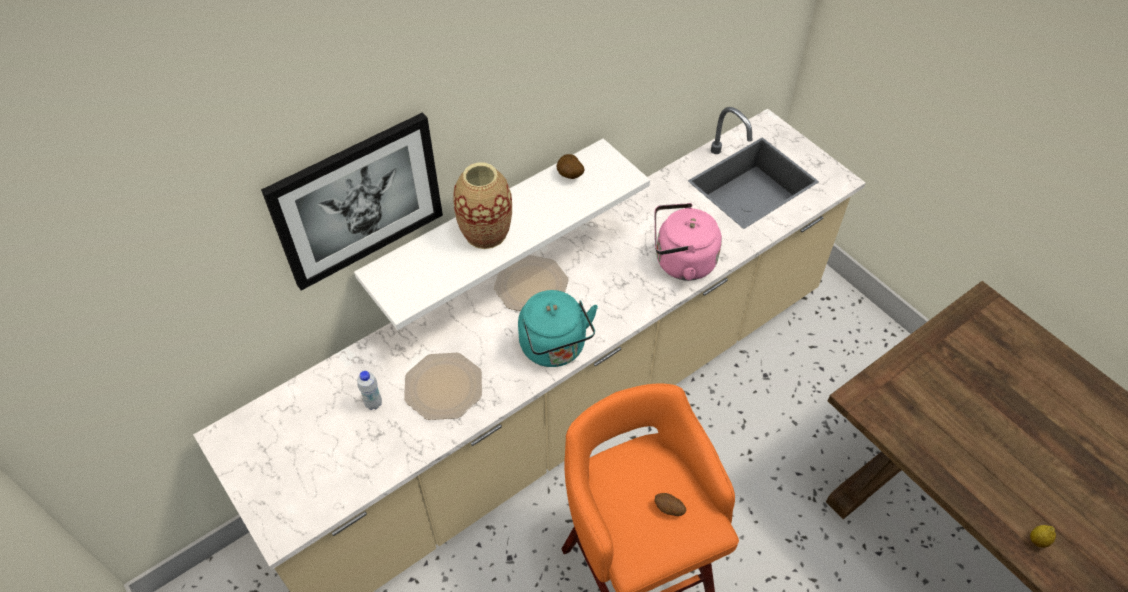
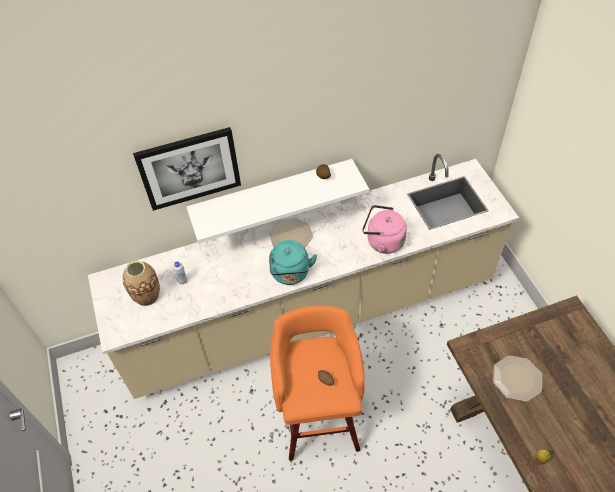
camera: 20 degrees right, 0 degrees up
plate [404,353,482,420] -> plate moved to [493,356,542,402]
vase [454,162,512,249] -> vase moved to [123,260,160,306]

